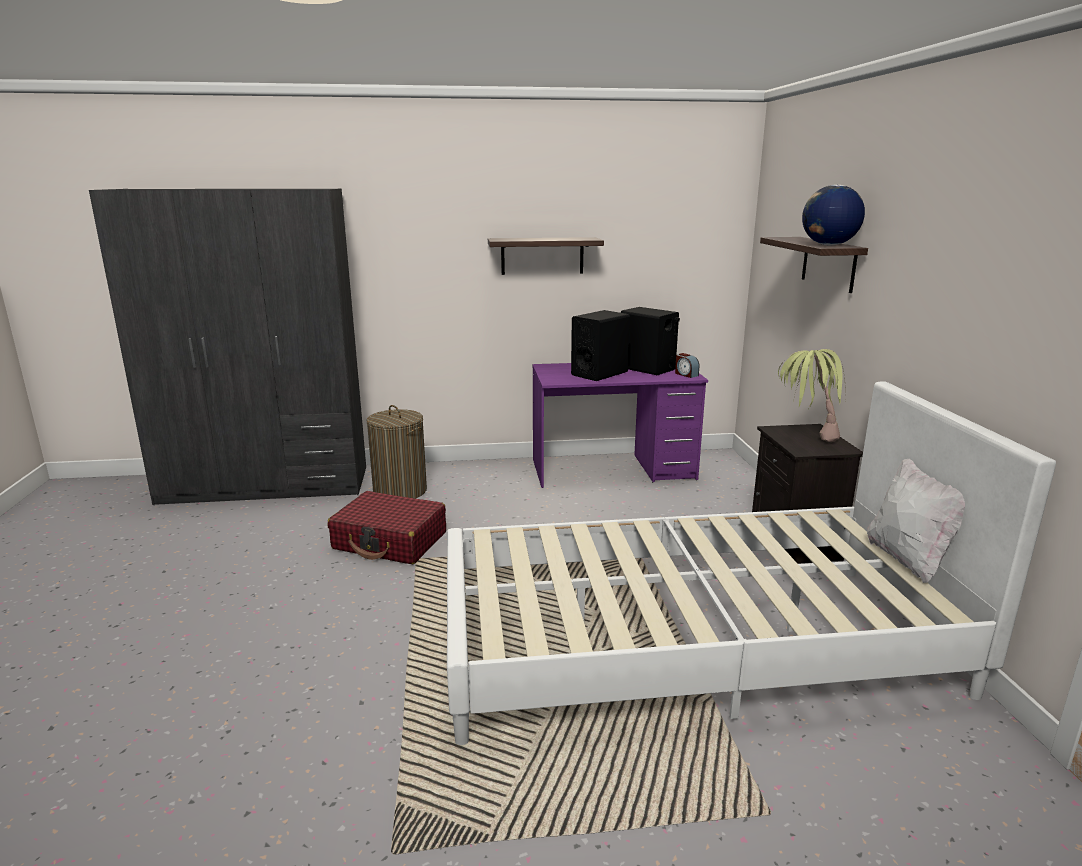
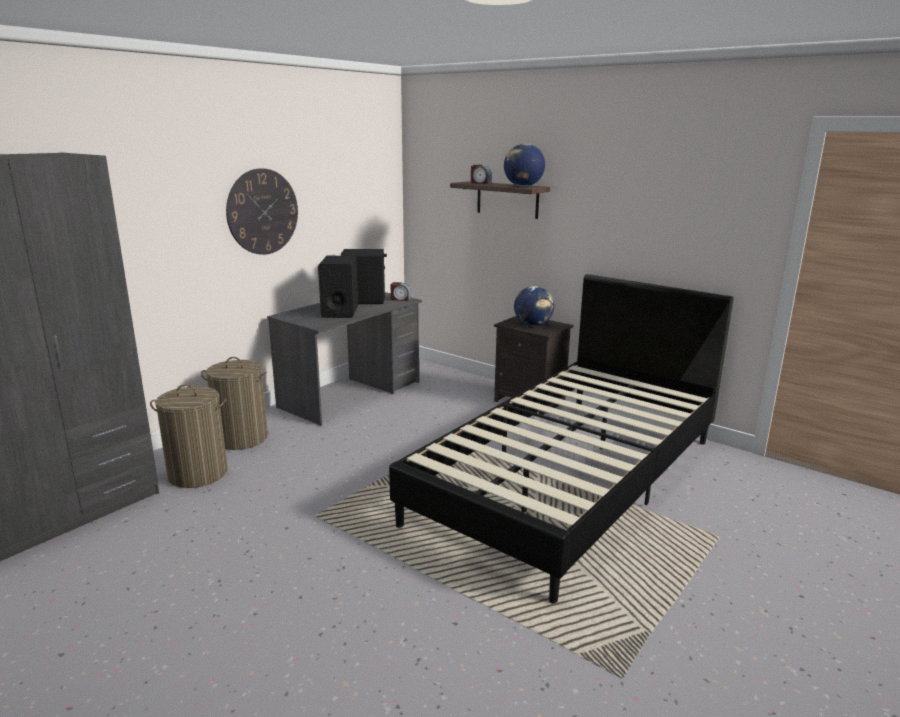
camera: 45 degrees left, 0 degrees up
red suitcase [328,491,446,564] -> none
white bed [447,381,1056,745] -> black bed [389,274,734,604]
shelf [488,237,604,275] -> wall clock [226,168,298,255]
purple desk [532,363,708,488] -> grey desk [267,292,422,426]
potted plant [778,349,846,442] -> globe [514,286,554,326]
white pillow [867,459,965,583] -> none
none -> laundry basket [201,357,268,450]
none -> alarm clock [471,165,492,184]

